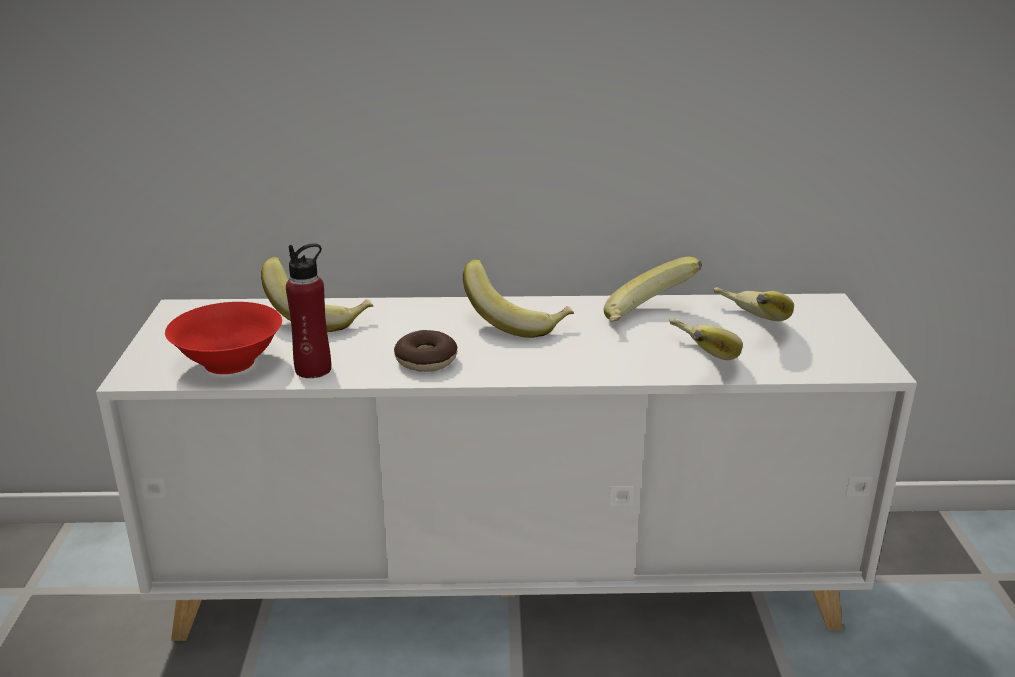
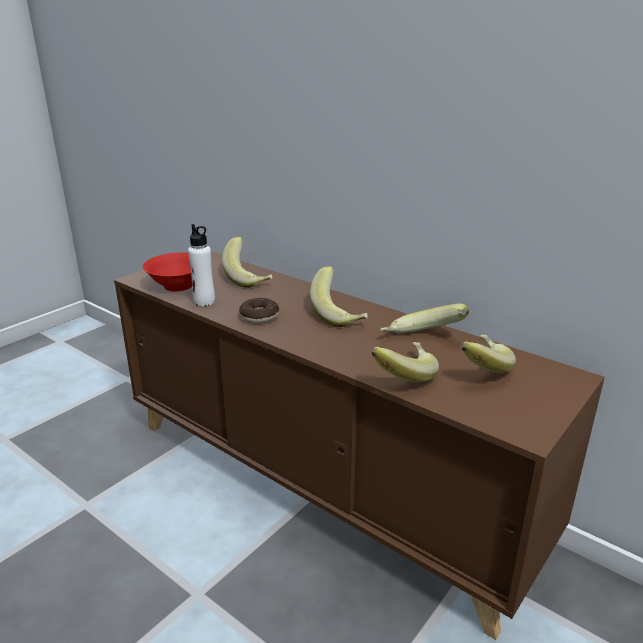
camera: 40 degrees right, 0 degrees up
white cabinet [96,293,917,641] -> brown cabinet [114,251,605,640]
red bottle [286,243,331,378] -> white bottle [188,224,215,307]

